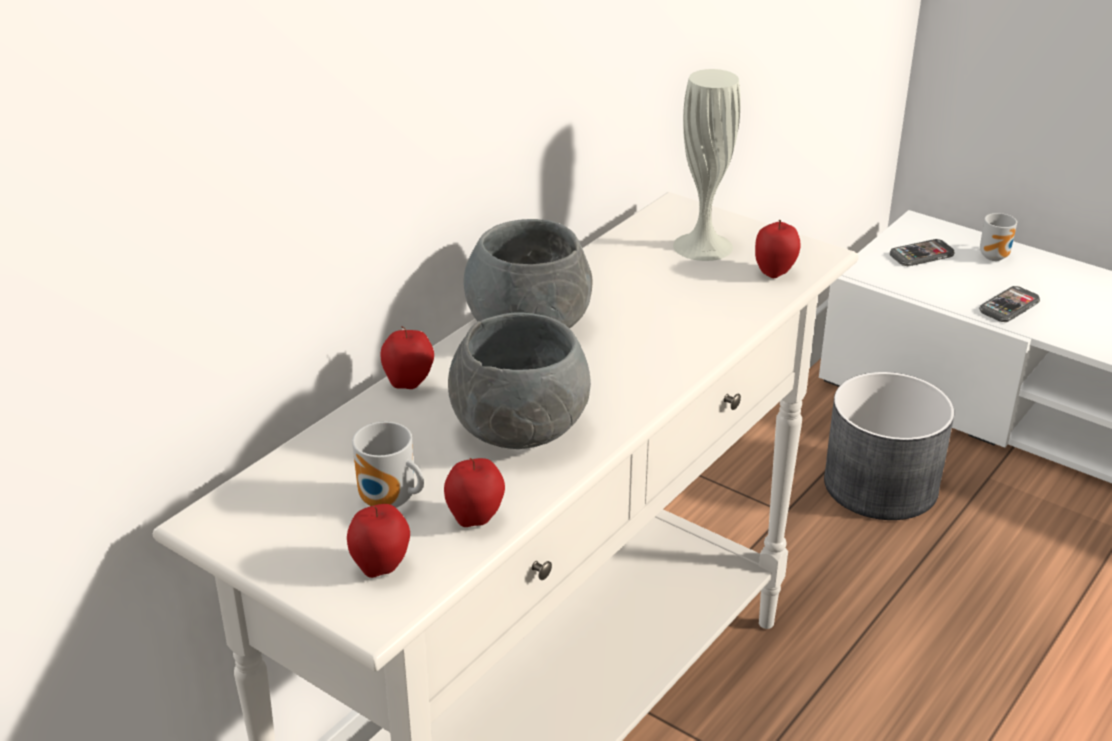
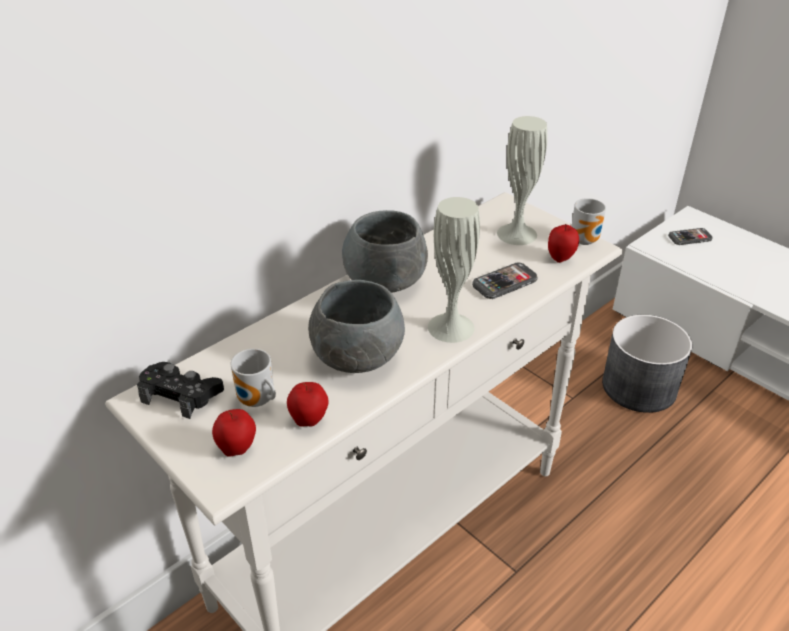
camera: 10 degrees right, 5 degrees up
apple [380,326,434,389] -> none
phone [979,286,1040,322] -> phone moved to [472,262,537,299]
mug [980,213,1017,261] -> mug moved to [572,198,606,245]
none -> black game controller [137,362,224,419]
none -> white vase [428,197,480,343]

